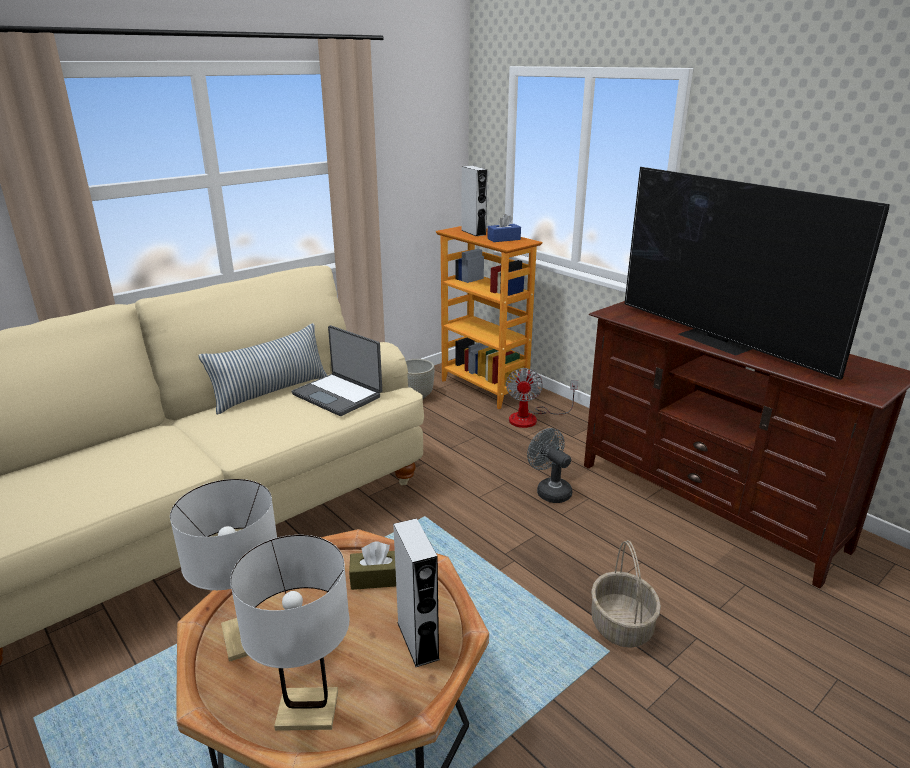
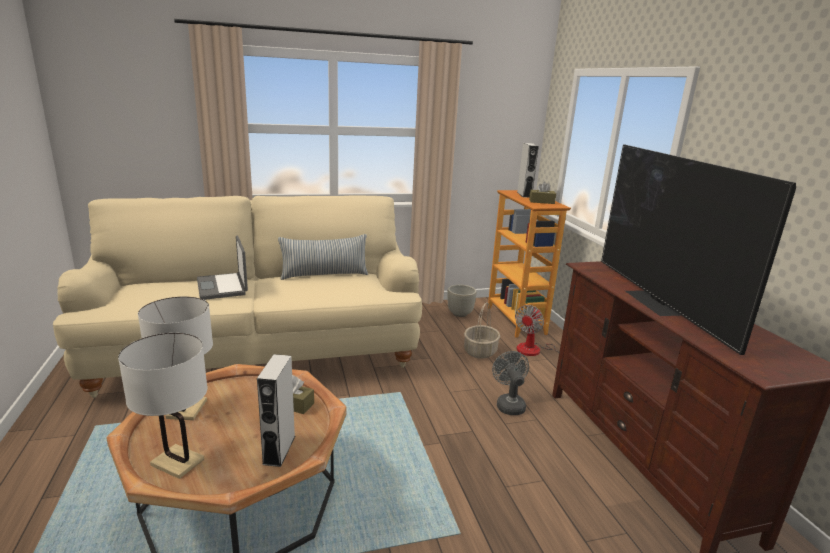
camera: 25 degrees right, 5 degrees down
laptop [291,325,382,416] -> laptop moved to [197,236,248,300]
blue tissue box [487,214,521,242] -> brown tissue box [529,182,556,204]
basket [591,540,661,648] -> basket moved to [464,302,500,359]

